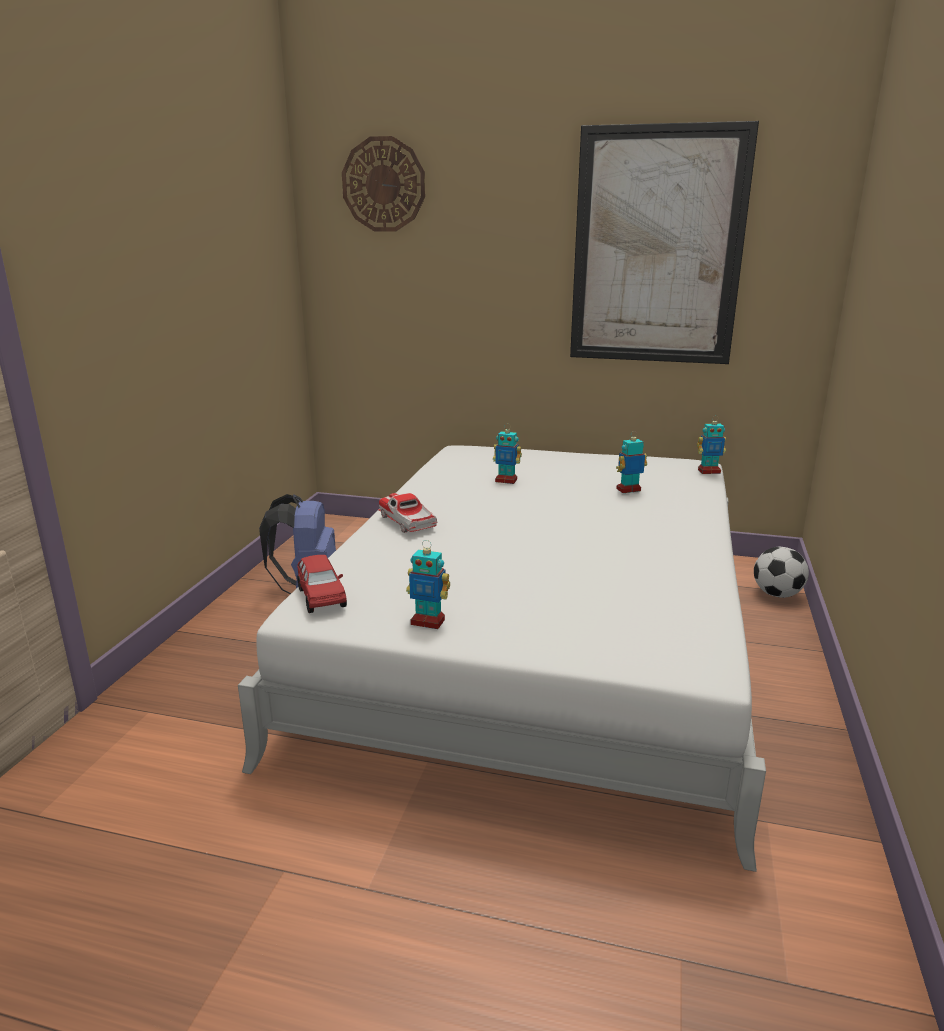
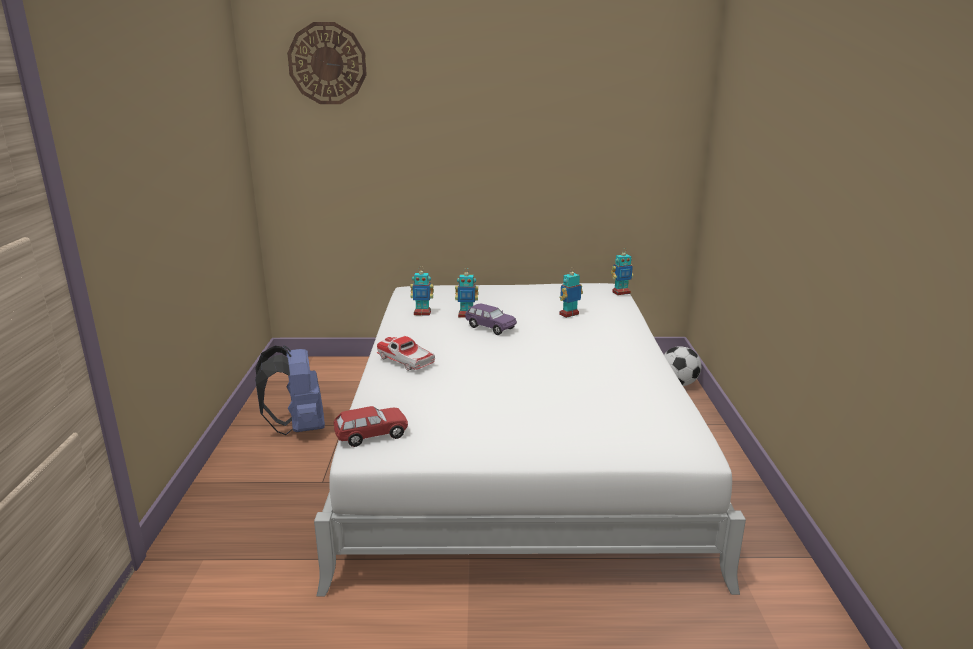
camera: 15 degrees left, 0 degrees up
red toy car [297,555,347,613] -> red toy car turned 75 degrees counterclockwise [334,406,408,447]
toy robot [406,540,450,629] -> toy robot moved to [410,266,434,316]
picture [570,121,759,364] -> none
none -> purple toy car [466,303,517,335]

